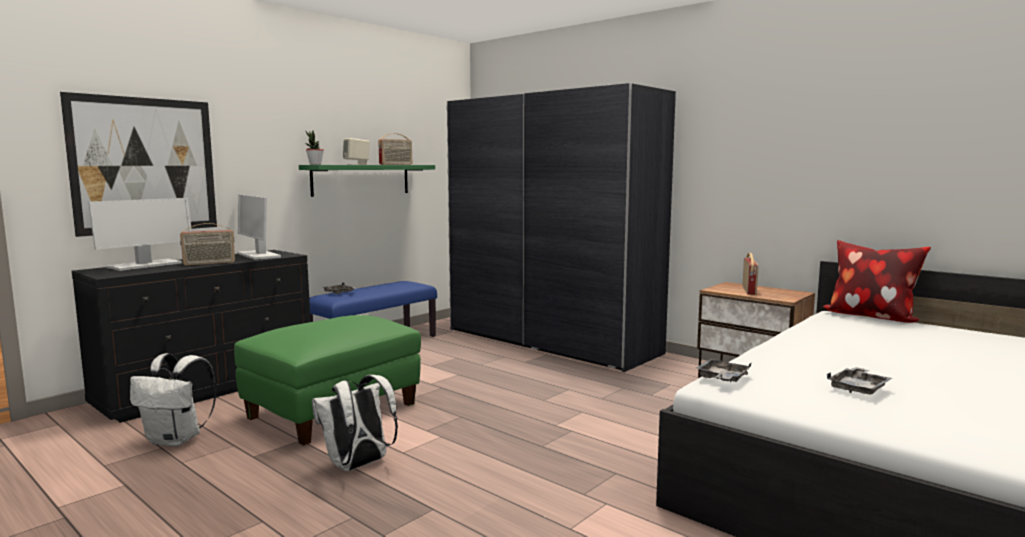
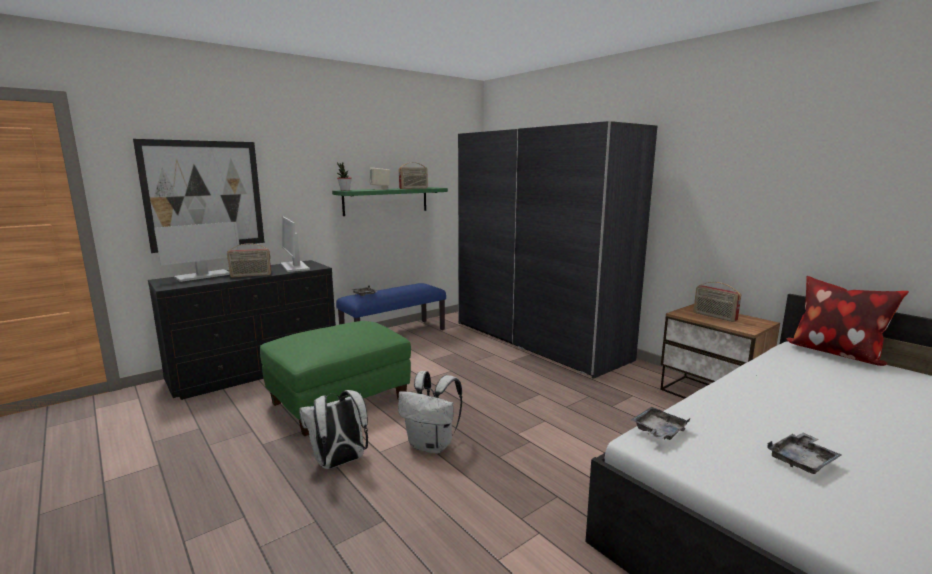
camera: 10 degrees right, 5 degrees up
white backpack [130,353,217,447] -> white backpack moved to [398,371,462,454]
radio [742,253,759,295] -> radio turned 120 degrees clockwise [693,282,741,322]

